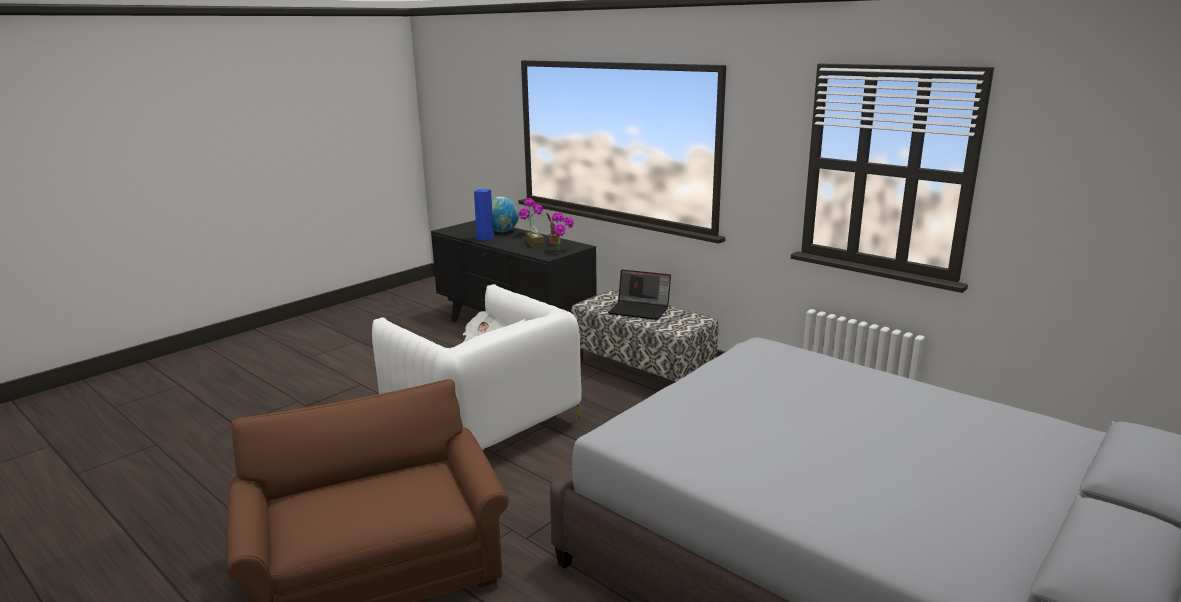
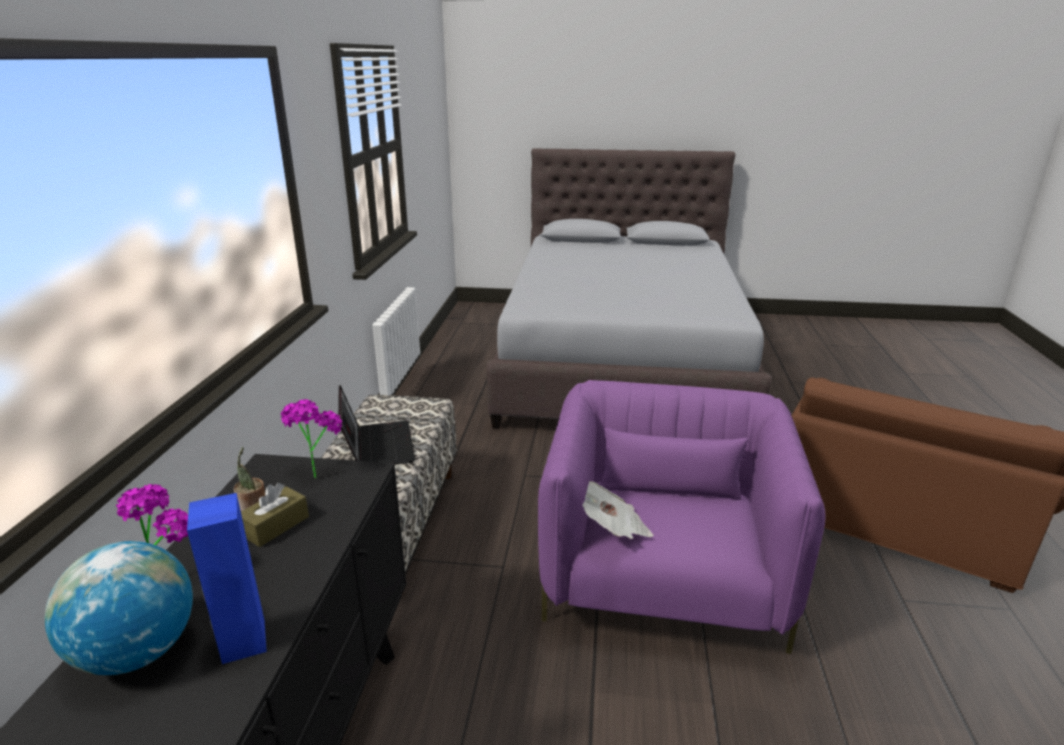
camera: 125 degrees left, 5 degrees up
white armchair [372,284,581,450] -> purple armchair [538,380,826,654]

